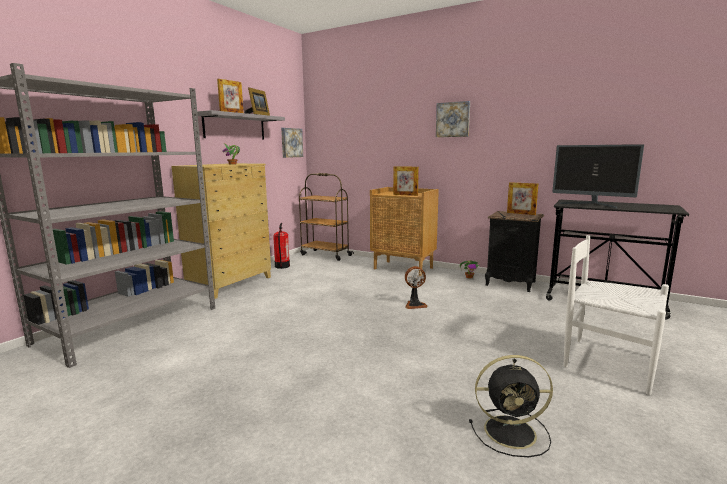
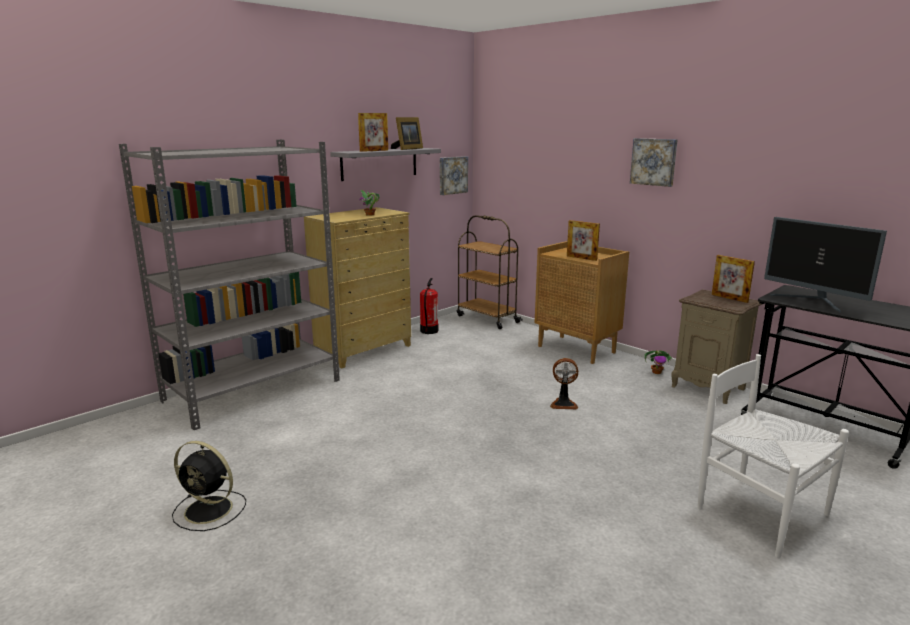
camera: 15 degrees right, 5 degrees up
black fan [469,355,553,457] -> black fan moved to [172,441,246,531]
black nightstand [485,211,544,292] -> beige nightstand [671,289,762,404]

